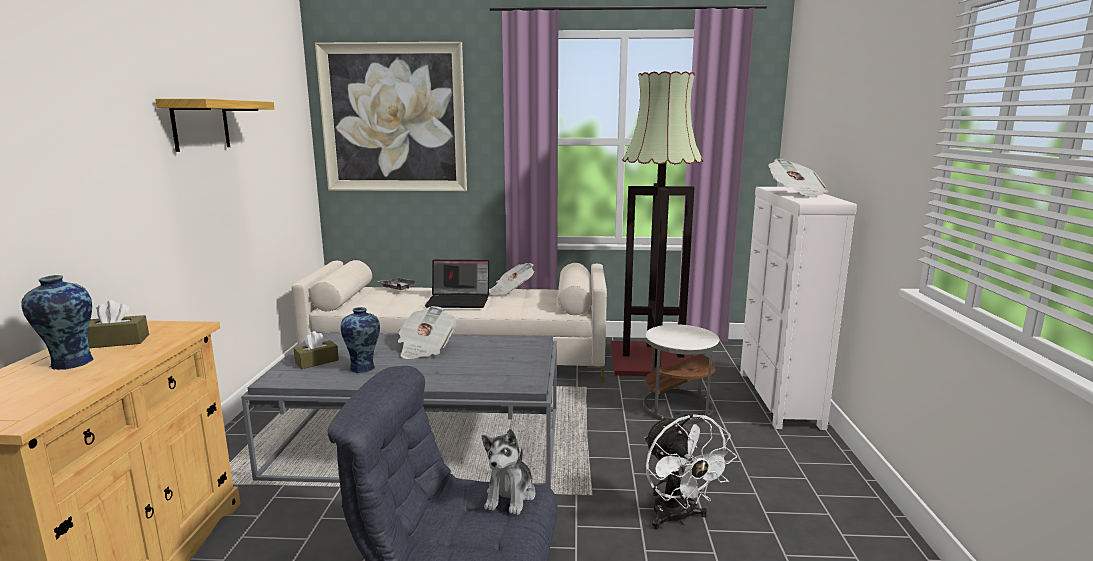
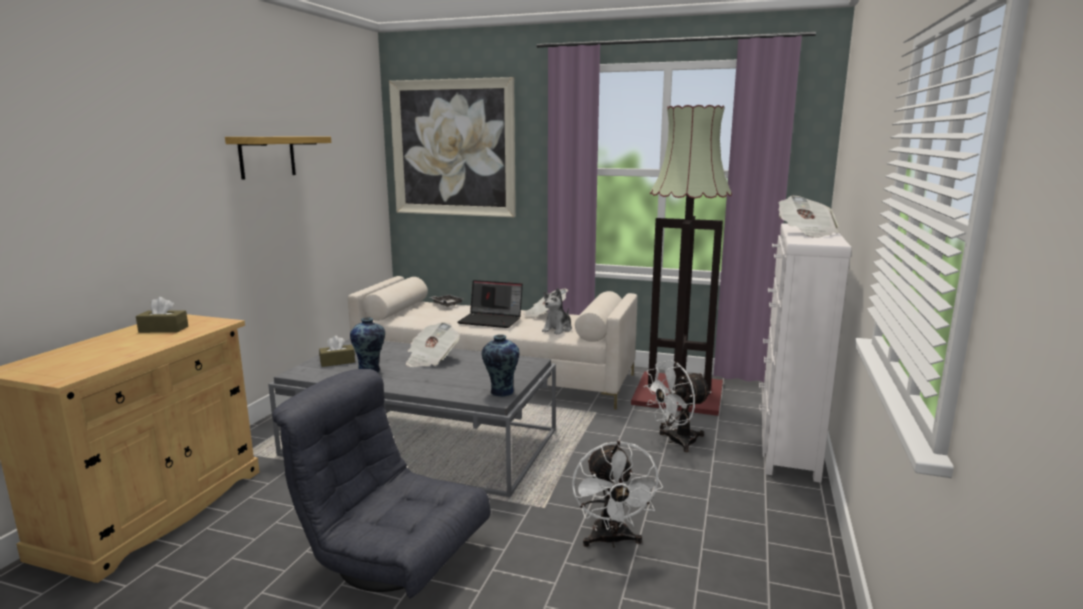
camera: 15 degrees right, 0 degrees up
vase [21,275,94,370] -> vase moved to [482,334,519,397]
plush toy [482,429,536,515] -> plush toy moved to [542,288,572,335]
white side table [643,324,719,424] -> white fan [643,360,711,452]

